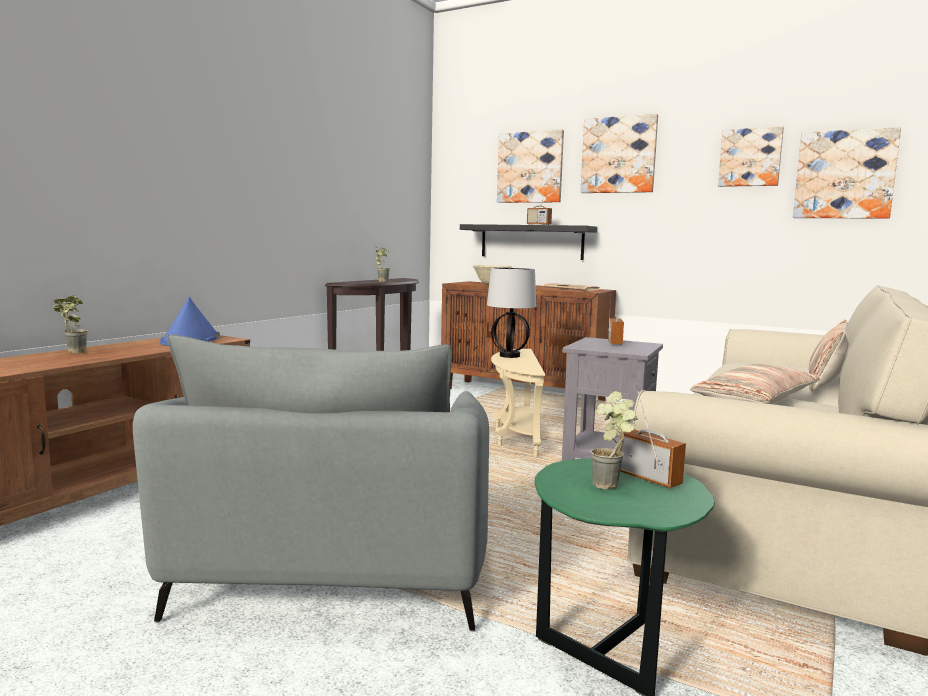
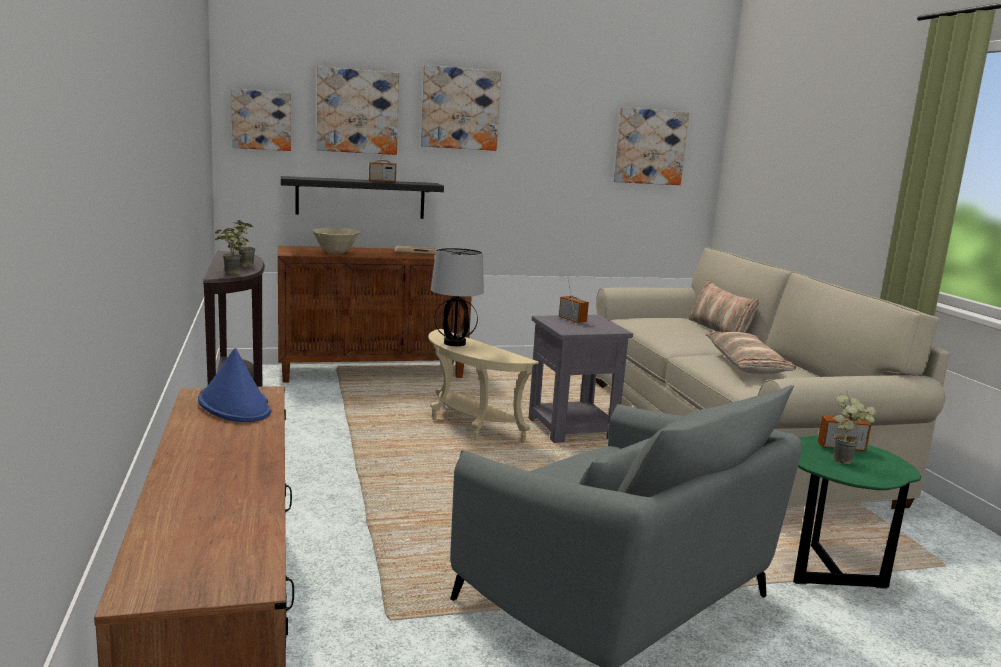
camera: 45 degrees left, 5 degrees up
potted plant [53,295,88,354] -> potted plant moved to [215,225,245,275]
picture [718,126,784,187] -> picture moved to [231,89,291,151]

